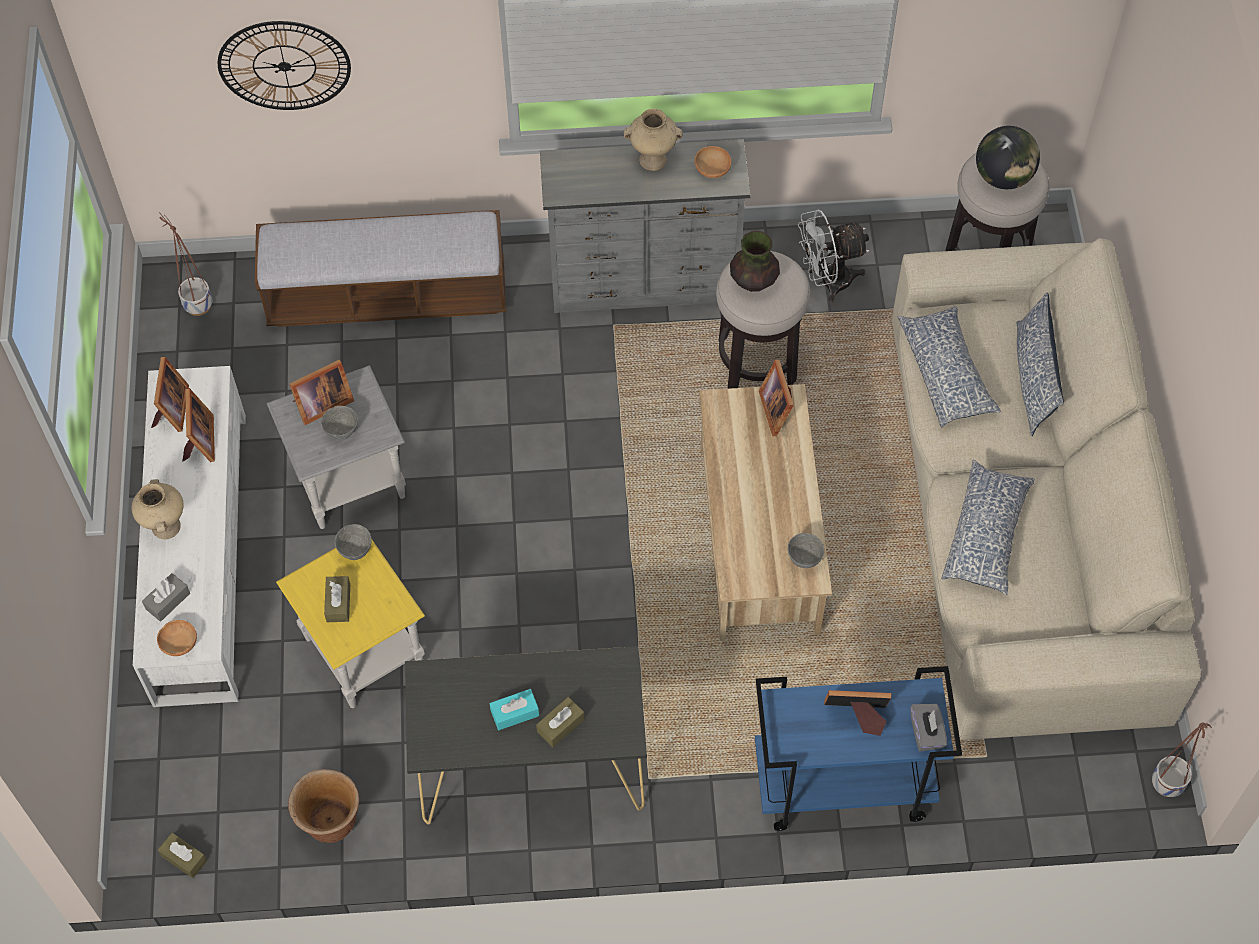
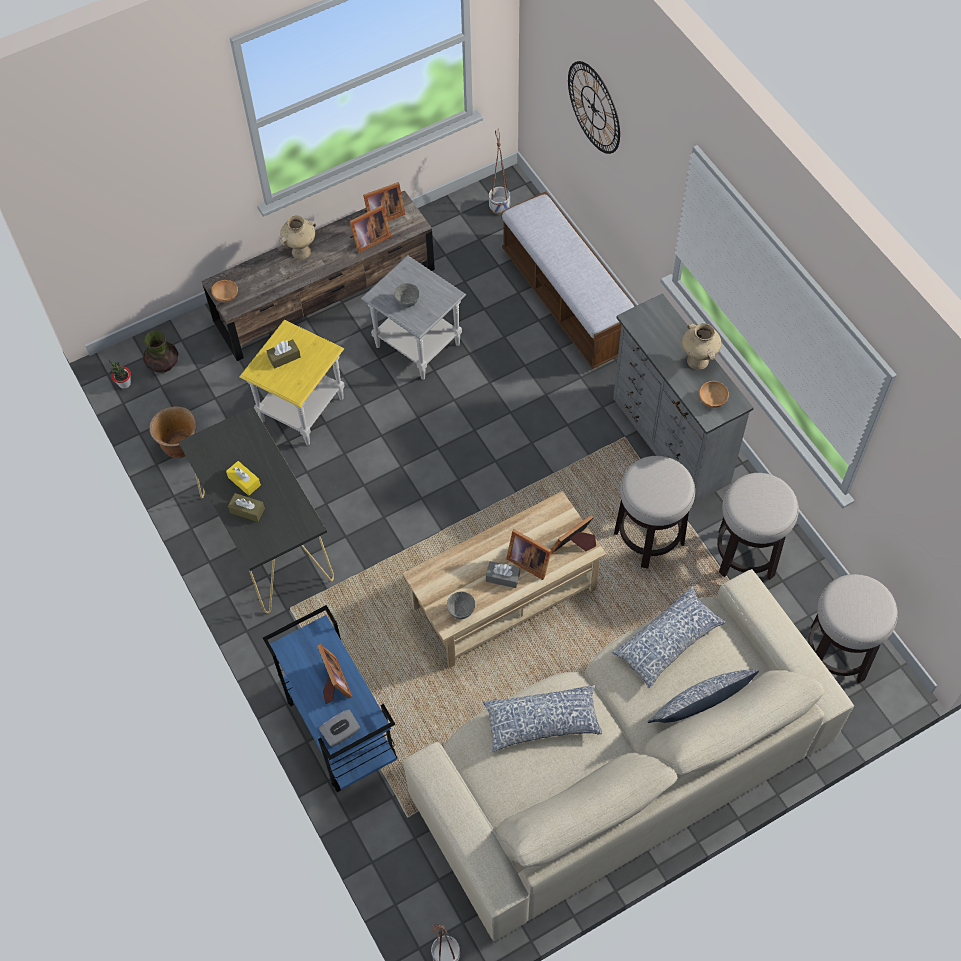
camera: 65 degrees right, 0 degrees up
white tv stand [133,366,246,707] -> brown tv stand [202,191,435,361]
grey tissue box [142,573,190,622] -> grey tissue box moved to [486,561,520,588]
brown tissue box [158,833,207,878] -> potted plant [108,359,131,389]
picture frame [289,359,354,425] -> picture frame moved to [506,529,552,580]
grey bowl [335,524,372,560] -> none
turquoise tissue box [490,689,539,730] -> yellow tissue box [226,461,261,496]
vase [730,231,780,292] -> vase moved to [143,331,179,373]
white fan [798,210,869,303] -> stool [717,473,799,580]
globe [976,126,1040,189] -> none

